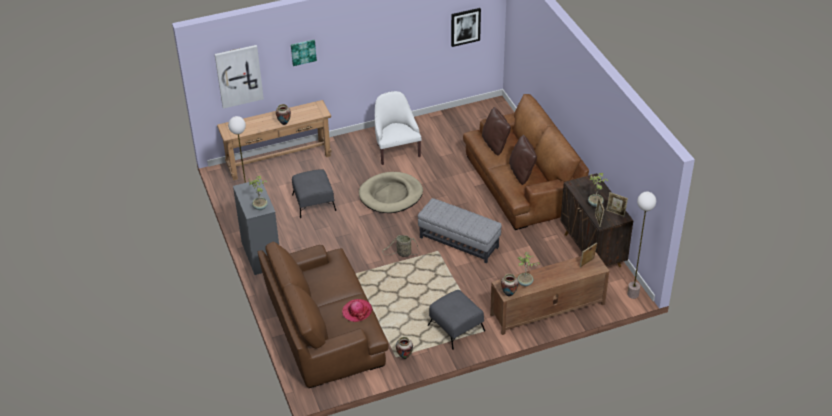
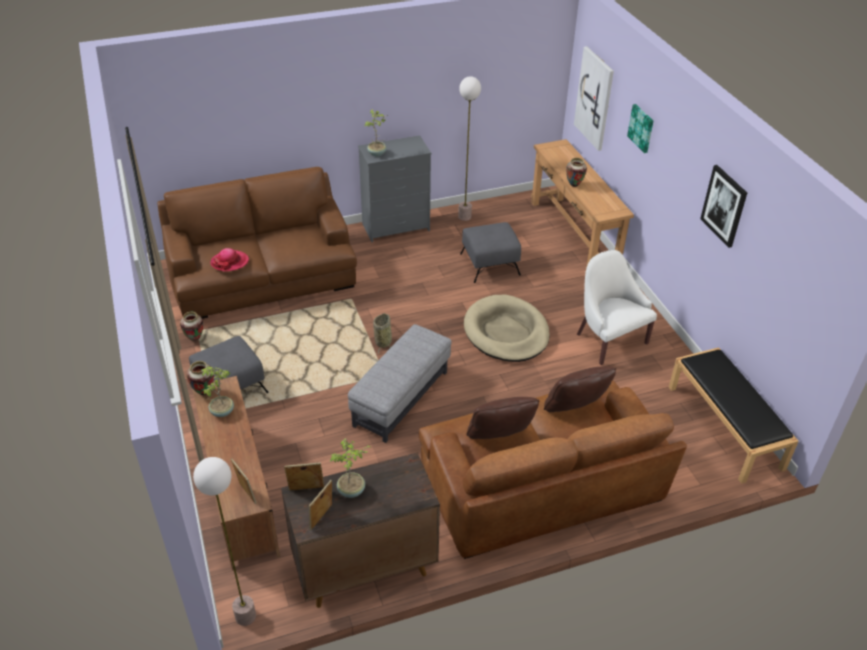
camera: 90 degrees right, 0 degrees up
white armchair [375,91,422,165] -> white armchair turned 105 degrees counterclockwise [577,250,657,365]
picture [451,8,481,47] -> picture moved to [700,165,747,248]
none -> black bench [669,347,799,484]

